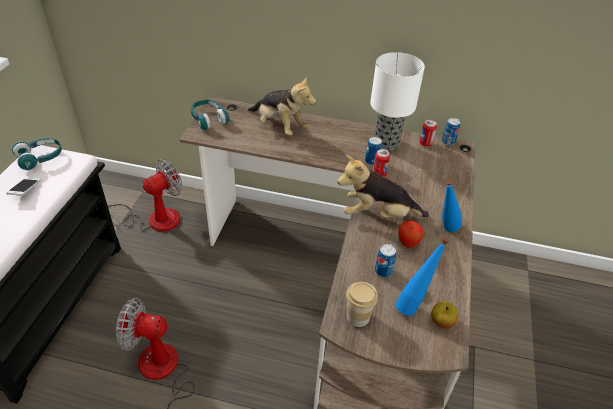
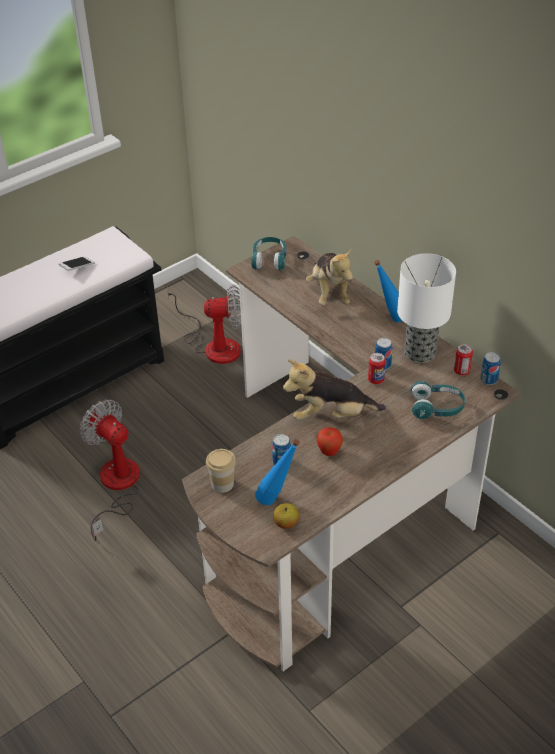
camera: 40 degrees right, 0 degrees up
turquoise headphones [12,138,62,170] -> turquoise headphones moved to [411,381,465,419]
plush toy [337,155,429,218] -> plush toy turned 45 degrees counterclockwise [283,360,386,420]
blue bottle [442,179,462,232] -> blue bottle moved to [374,260,402,322]

